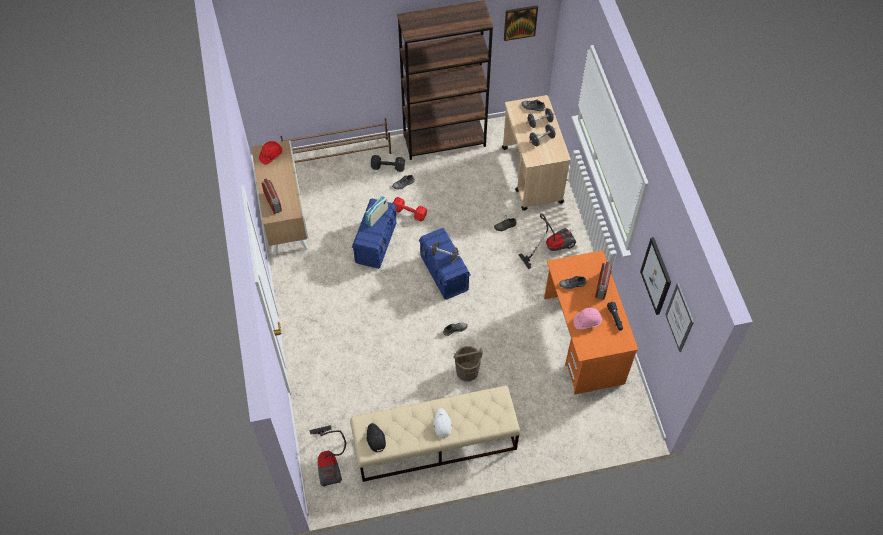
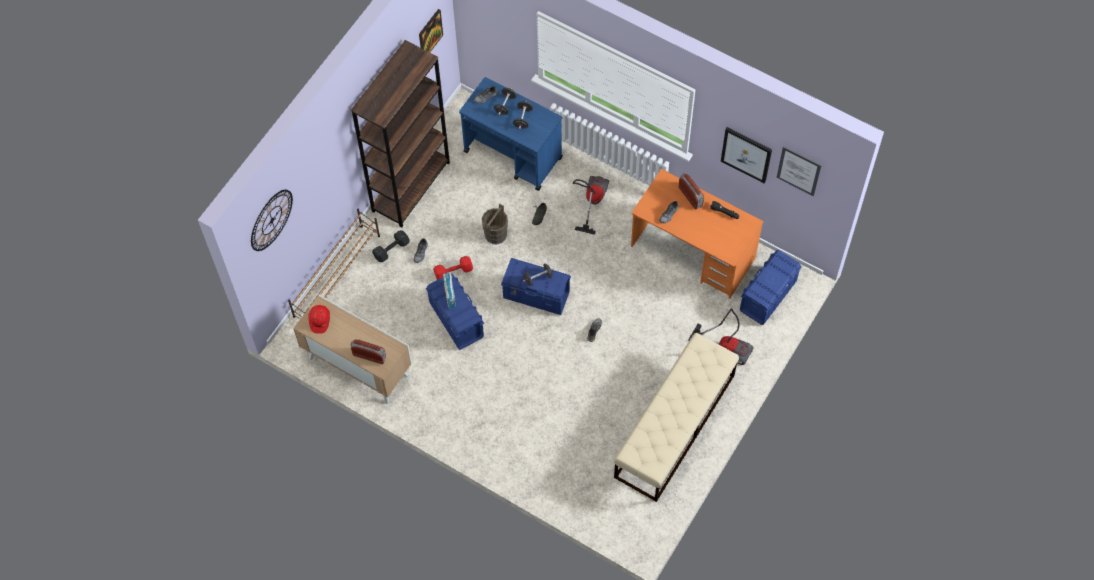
camera: 45 degrees left, 5 degrees up
vacuum cleaner [310,425,346,487] -> vacuum cleaner moved to [688,308,753,365]
black cap [366,423,386,452] -> none
white cap [433,408,452,438] -> none
brown bucket [453,346,483,381] -> brown bucket moved to [482,203,508,244]
beige cart [502,95,571,211] -> blue cart [459,77,563,191]
pink hard hat [573,308,602,329] -> none
none -> wall clock [251,190,293,251]
none -> blue storage box [740,250,802,325]

